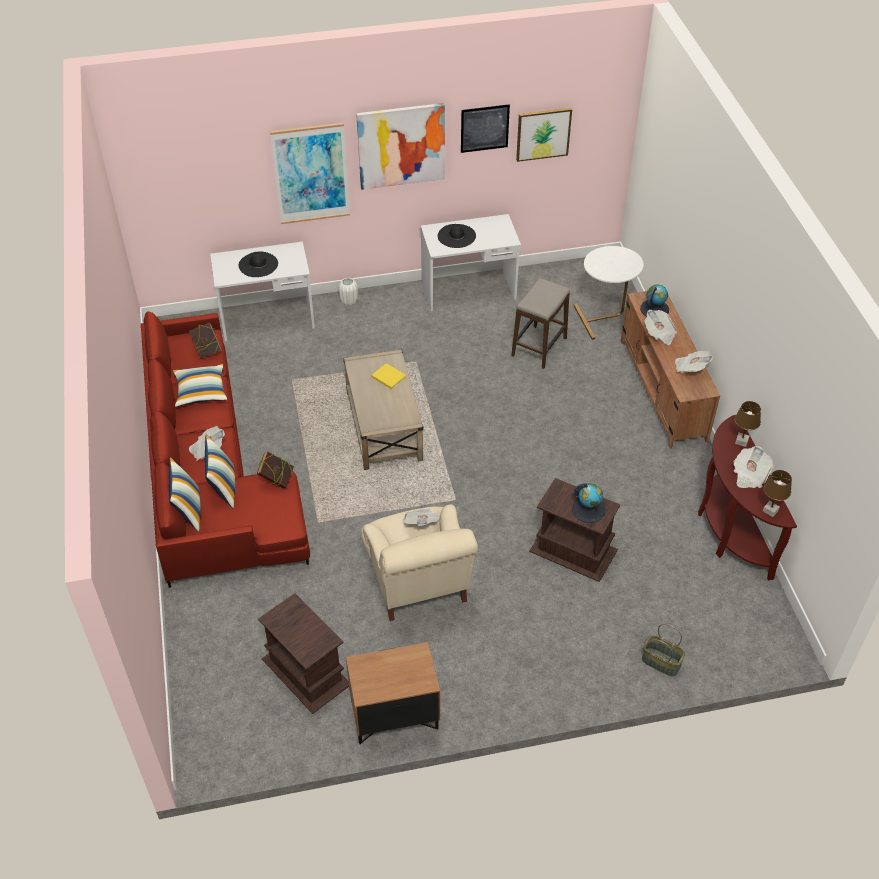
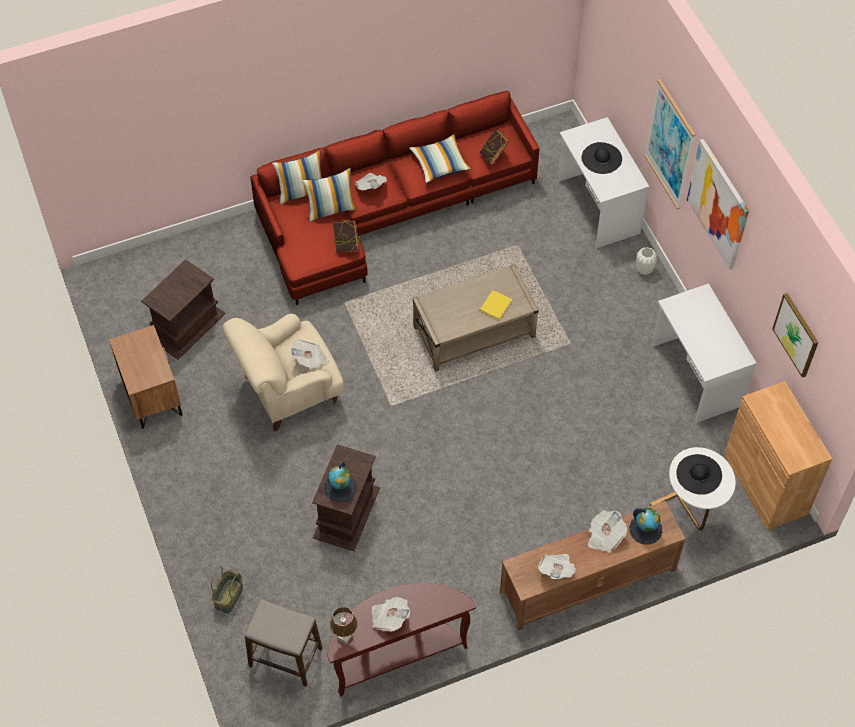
camera: 80 degrees right, 10 degrees up
black hat [438,224,476,248] -> black hat moved to [676,454,722,495]
picture [461,104,510,153] -> none
stool [511,278,570,369] -> stool moved to [245,599,323,687]
brown table lamp [735,401,761,447] -> none
none -> brown cabinet [724,381,832,530]

